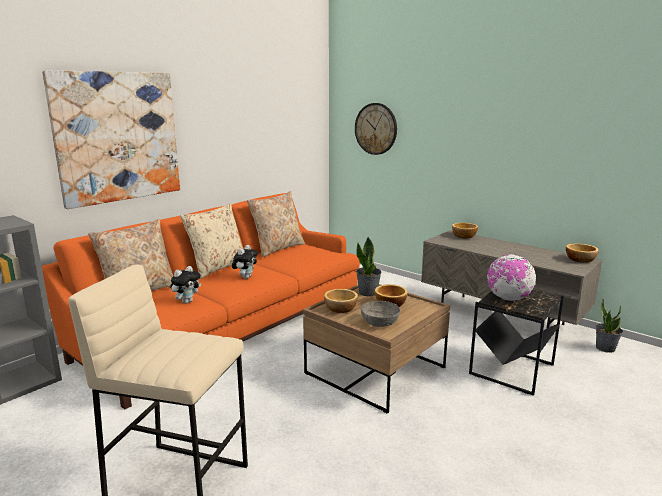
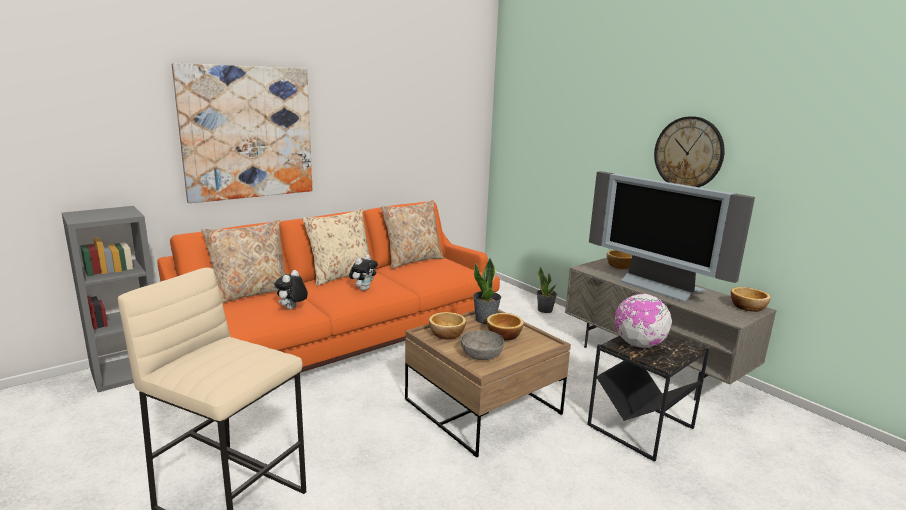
camera: 10 degrees right, 0 degrees up
plush toy [170,266,201,304] -> plush toy turned 150 degrees clockwise [274,270,308,309]
wall clock [355,103,397,155] -> wall clock moved to [654,116,725,187]
potted plant [596,299,623,353] -> potted plant moved to [537,267,557,313]
none -> television [589,171,755,302]

